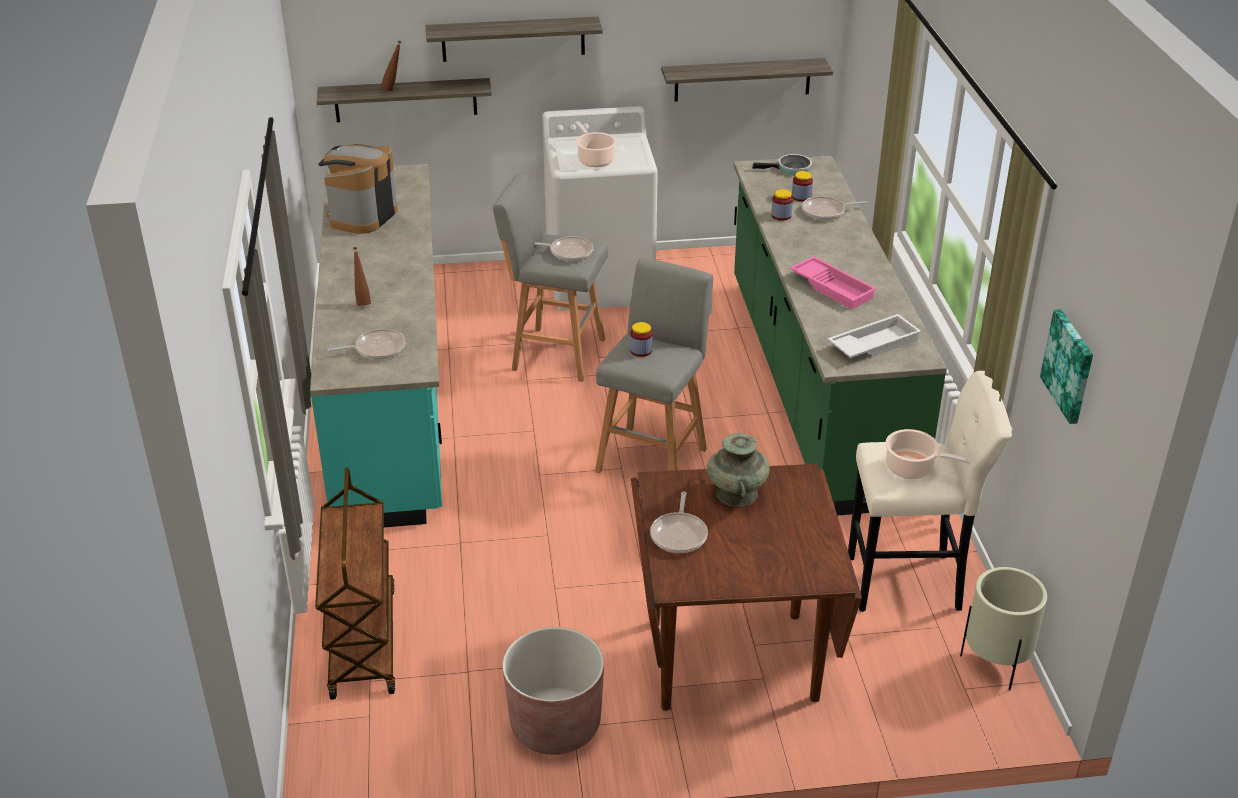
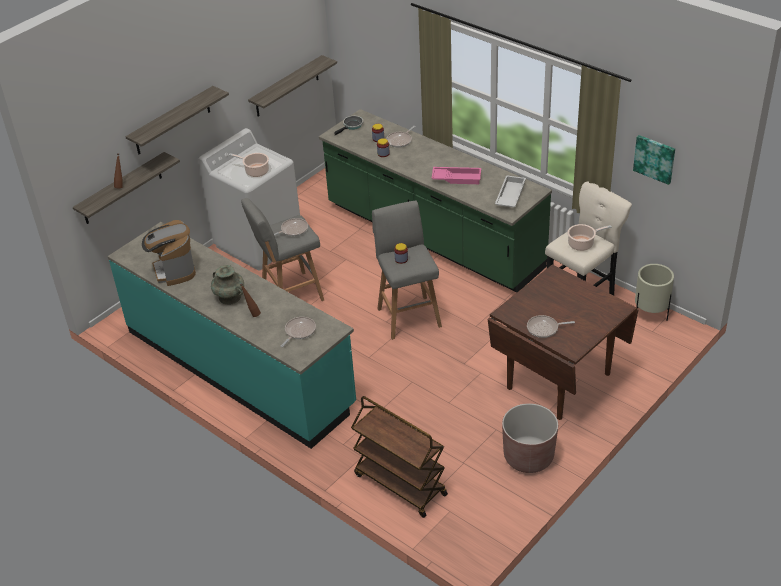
camera: 40 degrees left, 5 degrees up
frying pan [650,492,708,553] -> frying pan turned 120 degrees clockwise [527,315,575,338]
turquoise vase [706,433,770,507] -> turquoise vase moved to [211,265,244,305]

